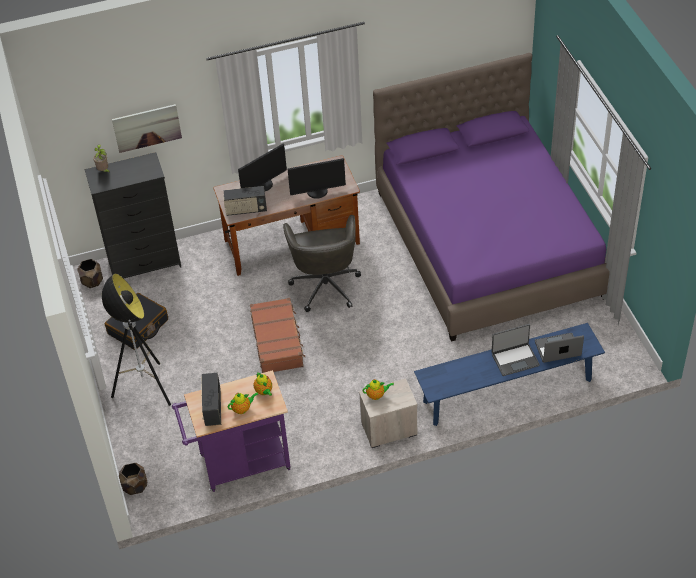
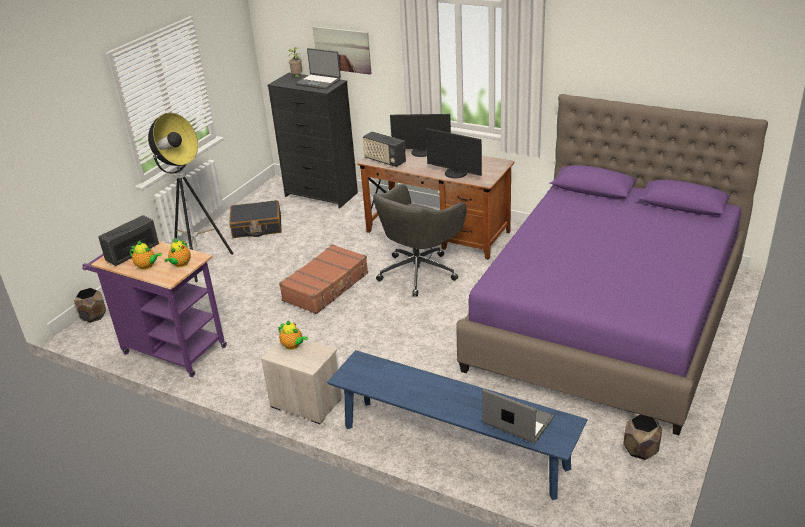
camera: 45 degrees right, 15 degrees down
brown planter [77,259,103,288] -> brown planter moved to [623,414,662,460]
laptop [492,324,540,376] -> laptop moved to [296,48,341,89]

